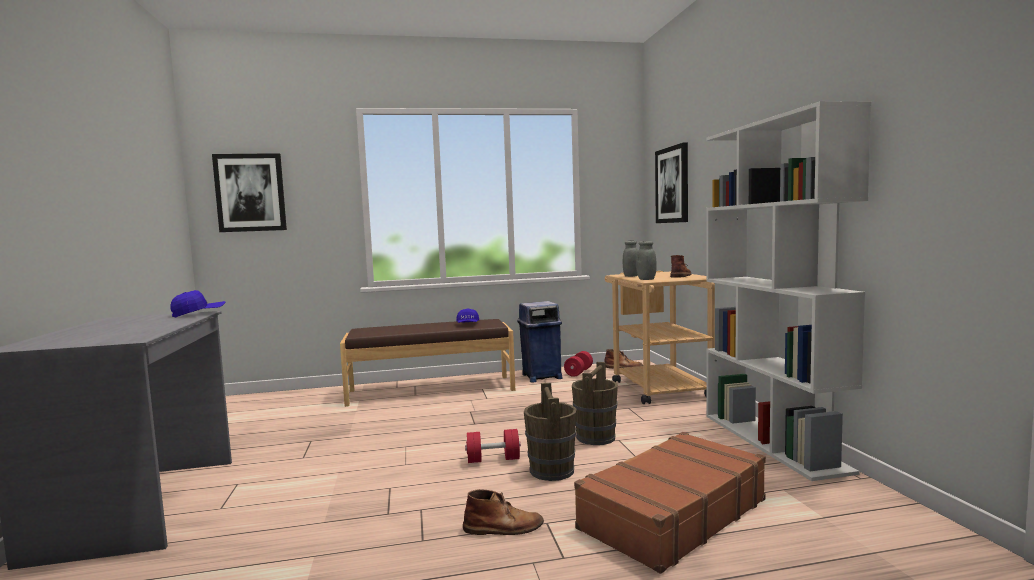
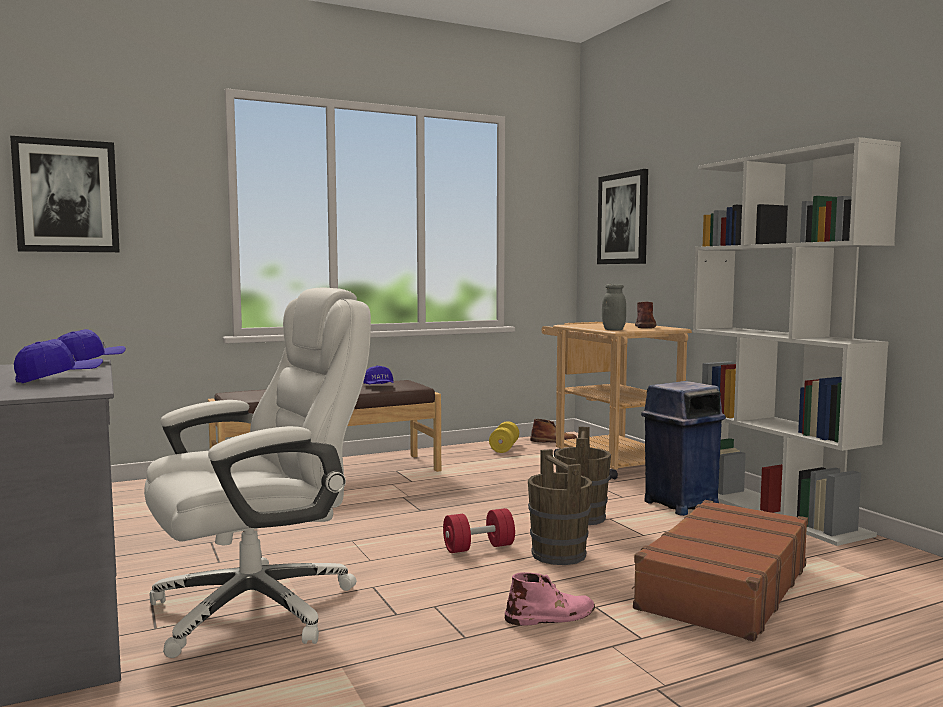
camera: 15 degrees left, 0 degrees up
brown boot [463,489,544,535] -> pink boot [505,572,595,626]
blue trash can [517,301,563,383] -> blue trash can moved to [641,381,726,516]
red dumbbell [564,351,593,377] -> yellow dumbbell [489,421,519,453]
grey jar [623,240,638,277] -> none
none -> blue cap [14,339,103,383]
none -> white office chair [144,288,371,658]

